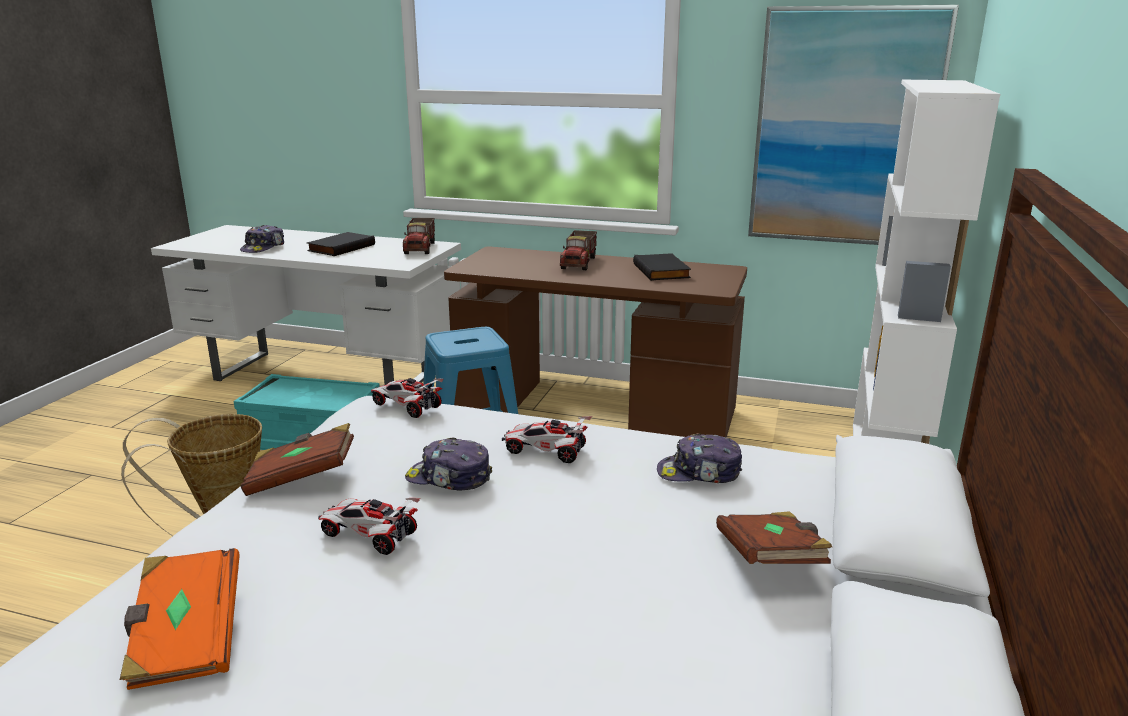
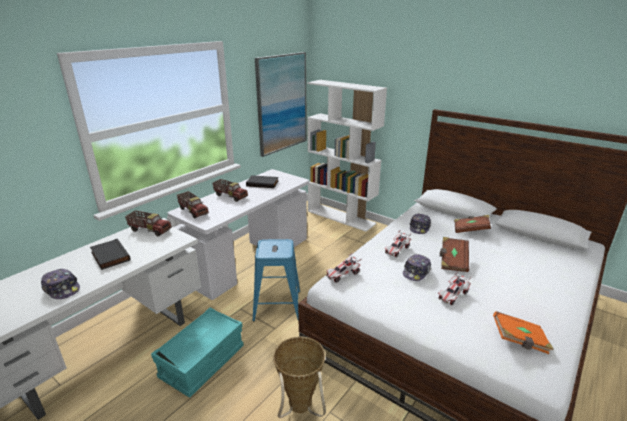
camera: 70 degrees left, 5 degrees up
brown book [241,423,354,496] -> brown book moved to [440,237,469,272]
brown desk [444,247,747,437] -> white desk [167,169,309,300]
none -> toy truck [177,191,209,218]

